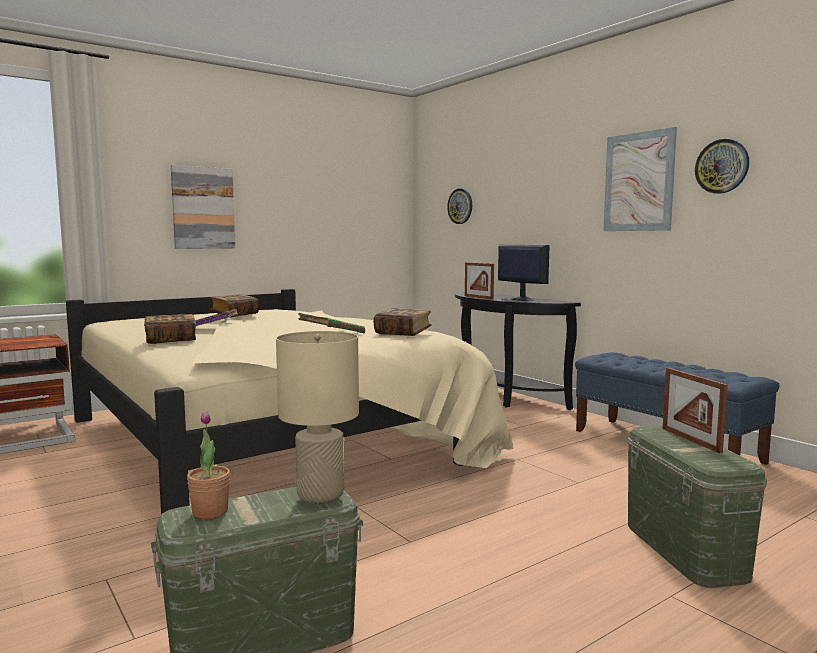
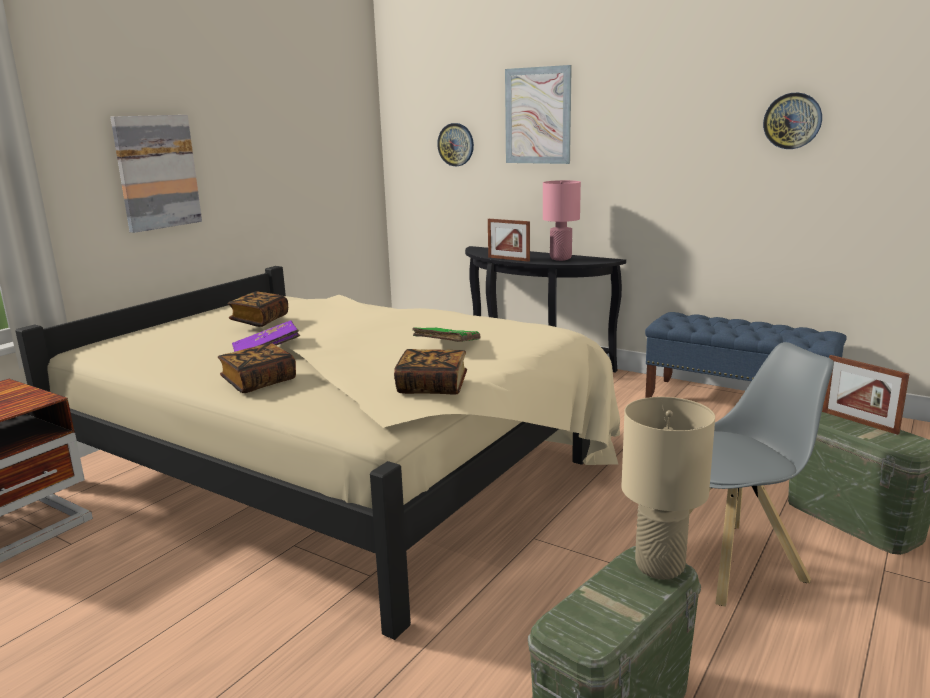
camera: 20 degrees left, 10 degrees up
potted plant [187,411,230,519] -> none
book [373,308,432,336] -> book moved to [394,349,467,394]
monitor [498,245,550,301] -> pink table lamp [543,180,581,261]
picture [603,127,677,231] -> picture moved to [505,65,572,164]
none -> grey chair [689,342,834,607]

